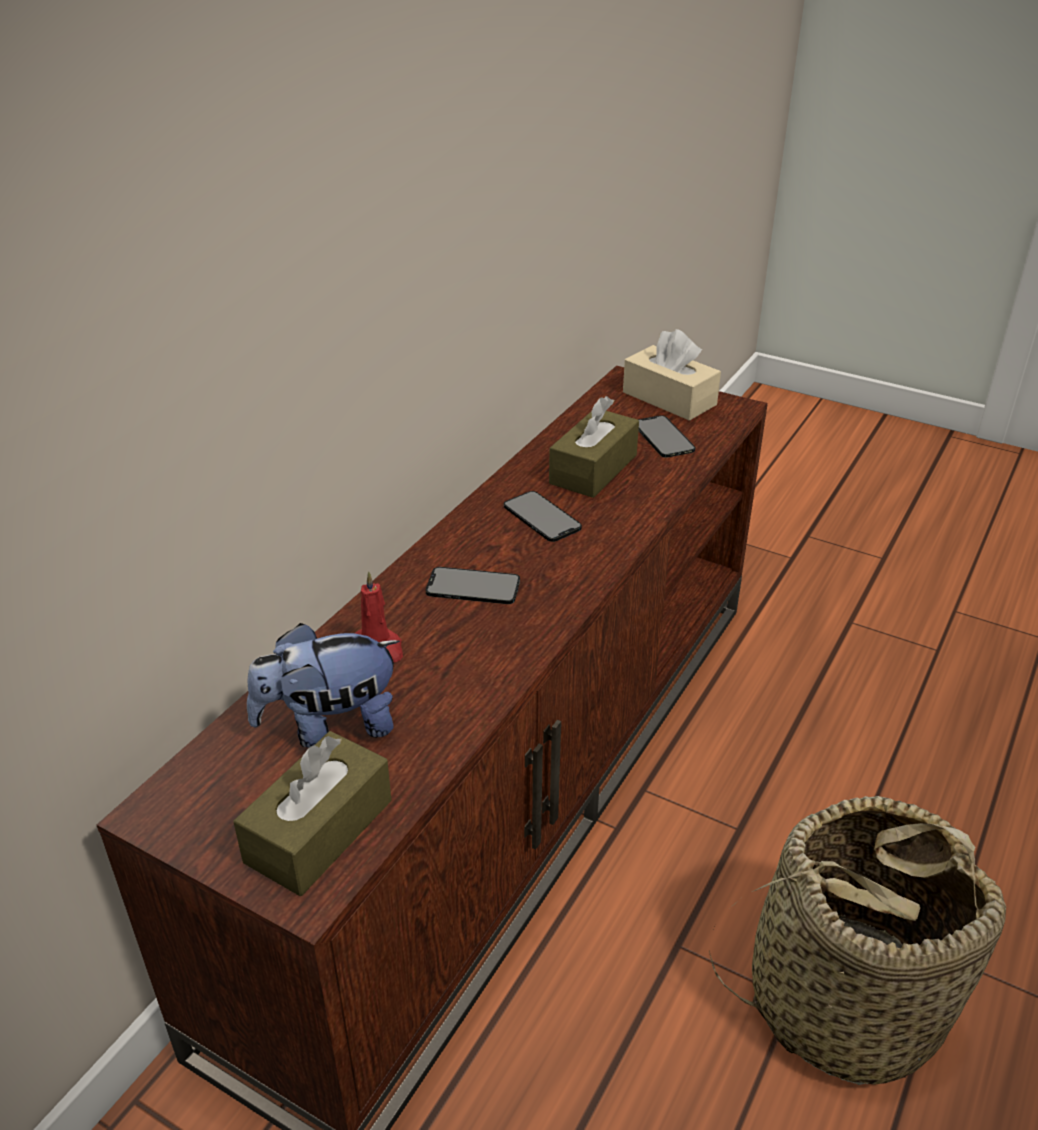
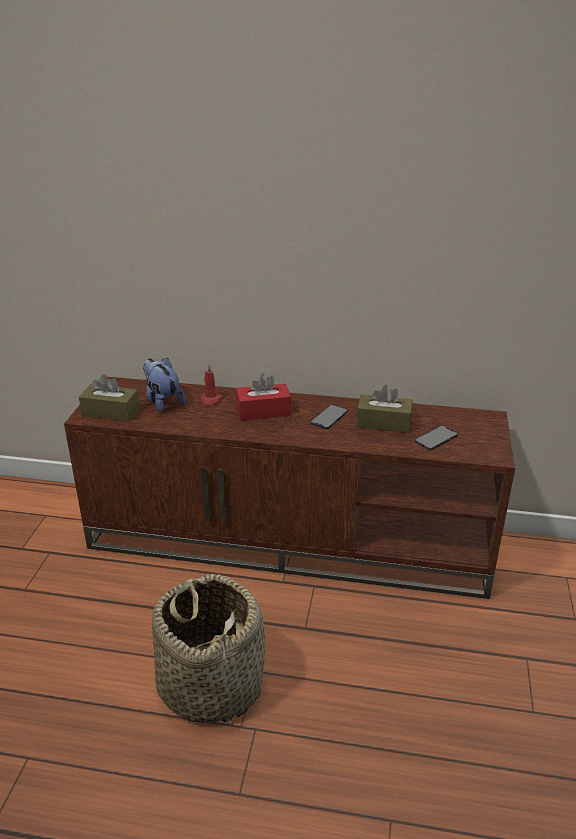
camera: 70 degrees right, 5 degrees down
phone [426,567,520,604] -> red tissue box [236,374,291,420]
beige tissue box [623,329,721,421] -> none

